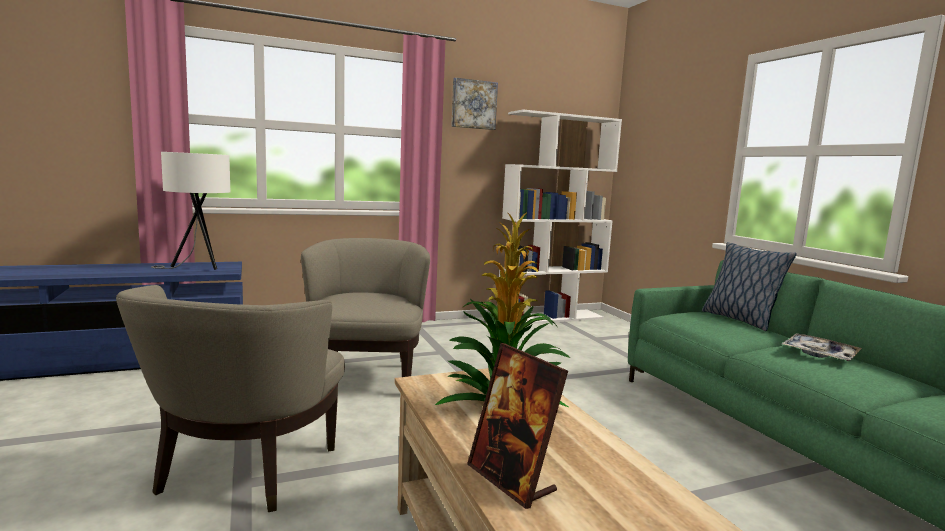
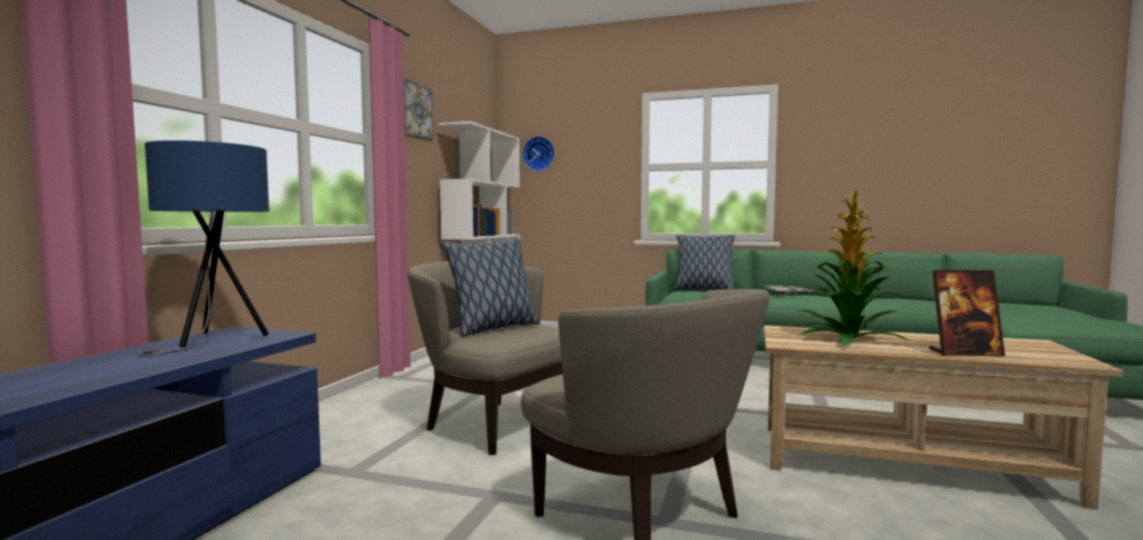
camera: 50 degrees left, 5 degrees down
white table lamp [151,152,230,270] -> blue table lamp [137,140,269,356]
none -> pillow [440,238,539,337]
none -> wall clock [522,136,555,171]

